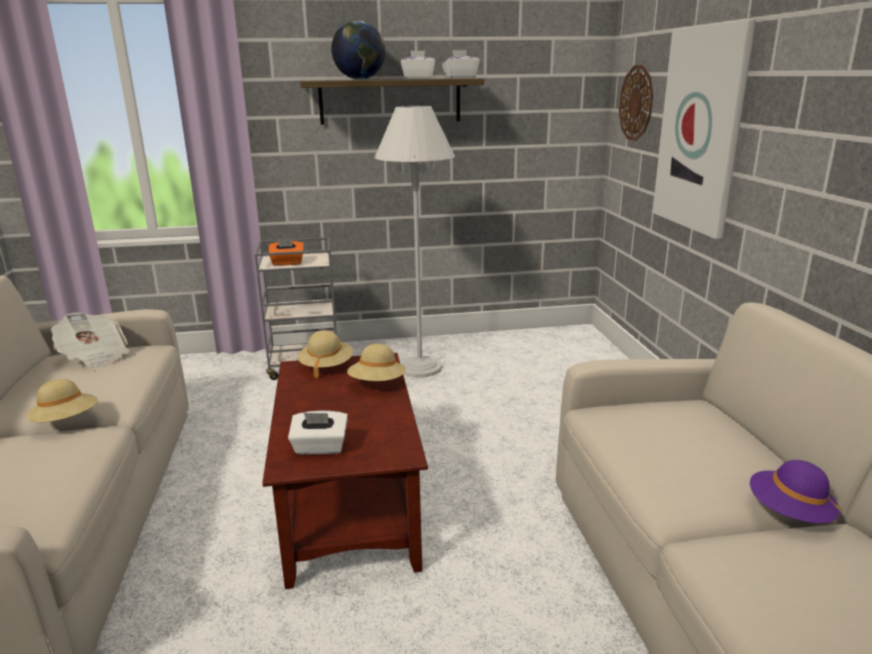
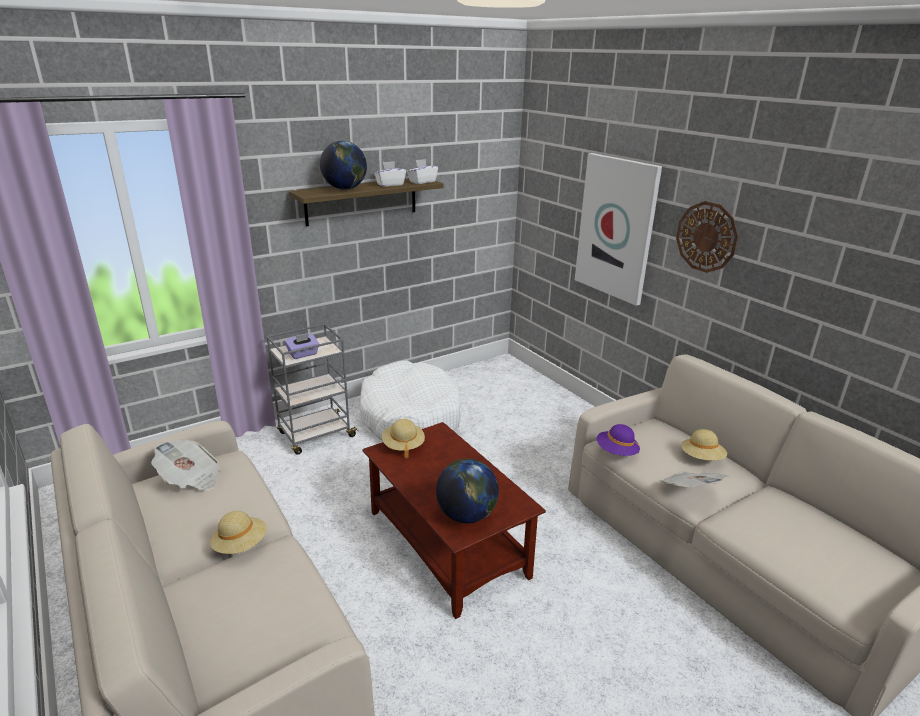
camera: 25 degrees left, 5 degrees up
orange tissue box [269,238,304,266] -> purple tissue box [285,334,319,359]
white tissue box [288,411,348,455] -> globe [436,459,499,523]
beige hat [347,344,406,381] -> beige hat moved to [681,429,727,461]
white floor lamp [375,106,455,378] -> white dog bed [359,361,461,441]
wall clock [619,65,653,141] -> wall clock moved to [676,201,738,273]
purple hat [750,460,840,525] -> purple hat moved to [597,424,640,456]
none -> newspaper [659,471,728,487]

